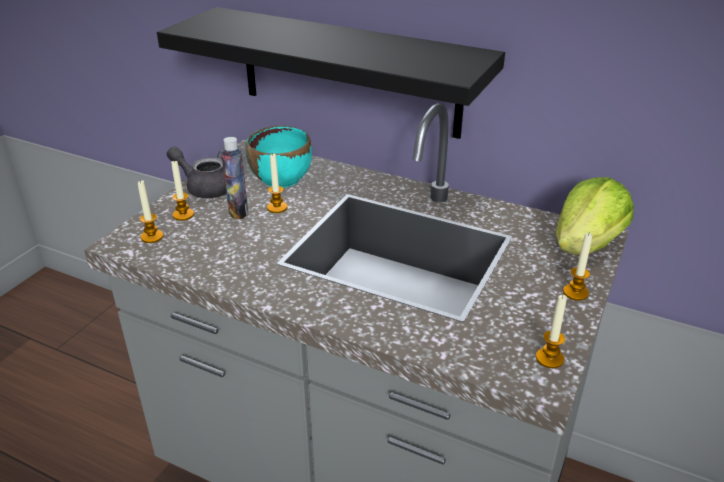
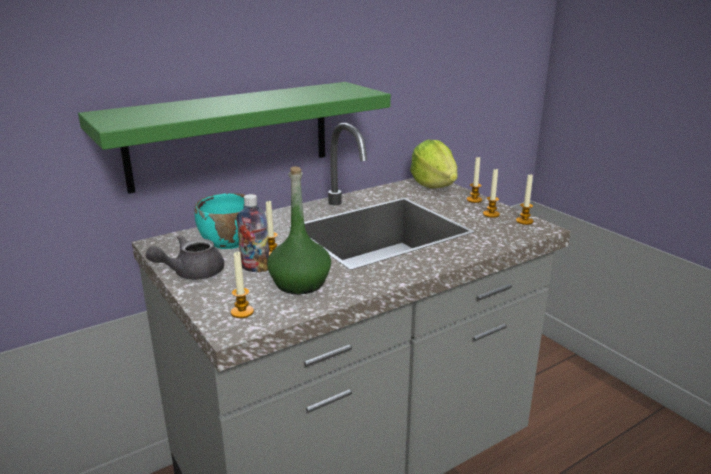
camera: 60 degrees left, 10 degrees down
black shelf [157,7,505,139] -> green shelf [78,82,391,194]
candle [171,161,194,221] -> candle moved to [483,169,500,218]
none -> green bottle [267,166,331,294]

